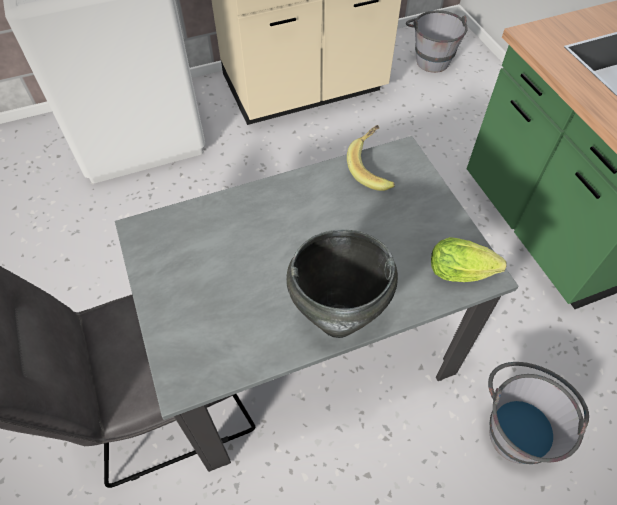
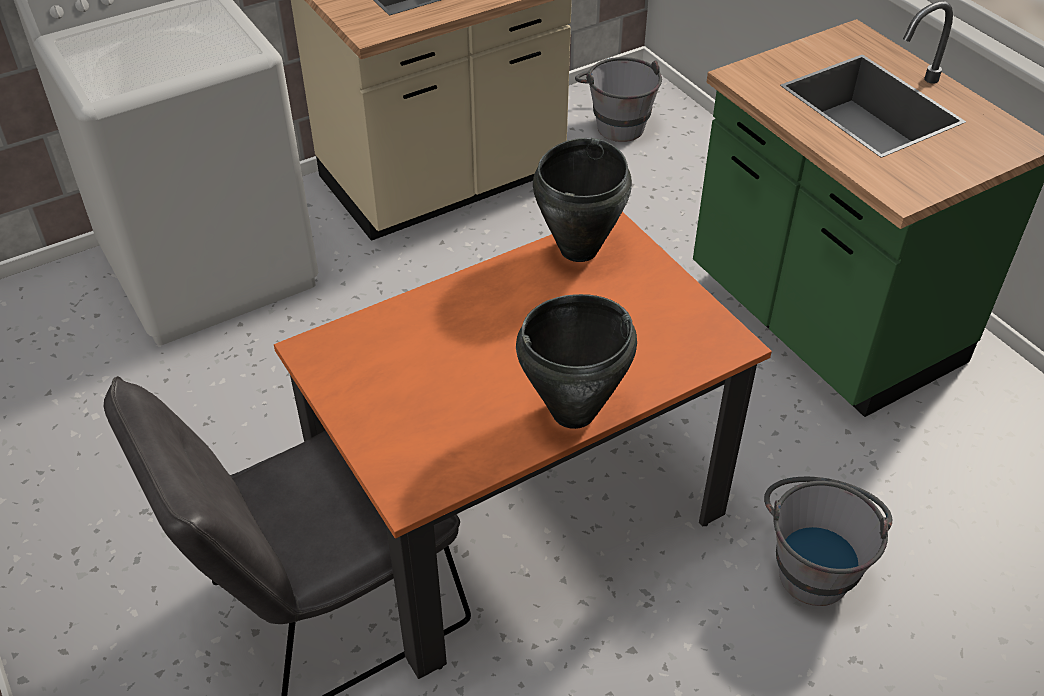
camera: 10 degrees left, 10 degrees down
grey dining table [115,136,519,472] -> orange dining table [274,211,772,679]
banana [347,125,395,191] -> black cooking pot [533,138,632,262]
lettuce [431,237,507,282] -> none

